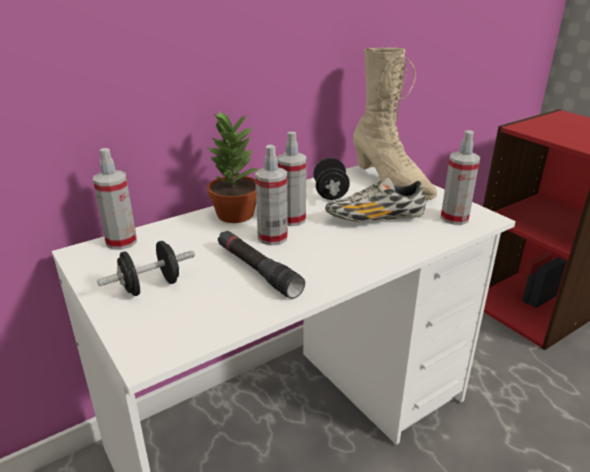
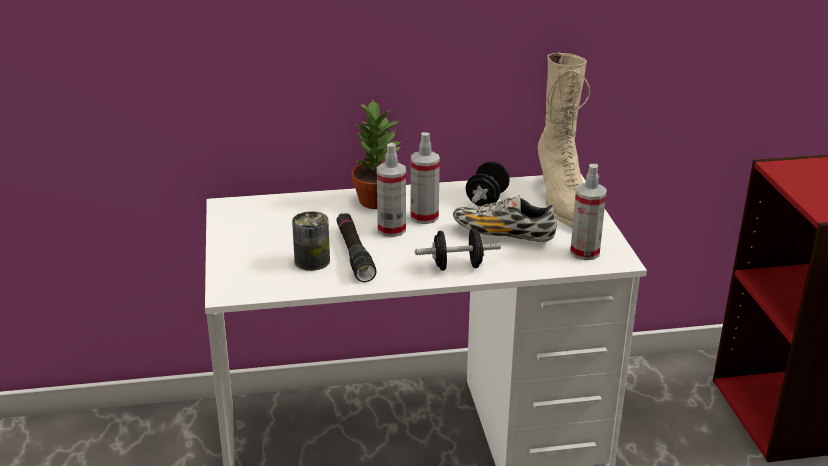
camera: 25 degrees right, 0 degrees up
spray bottle [93,148,137,250] -> none
black dumbbell [97,241,195,296] -> black dumbbell moved to [415,229,501,271]
none -> can [292,211,330,271]

